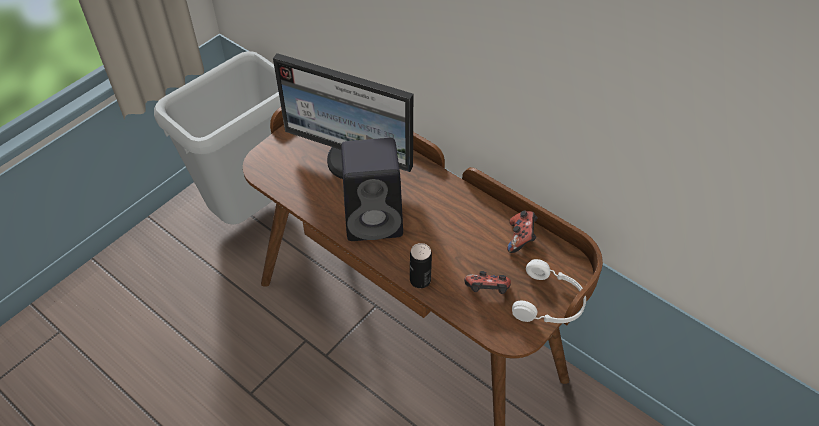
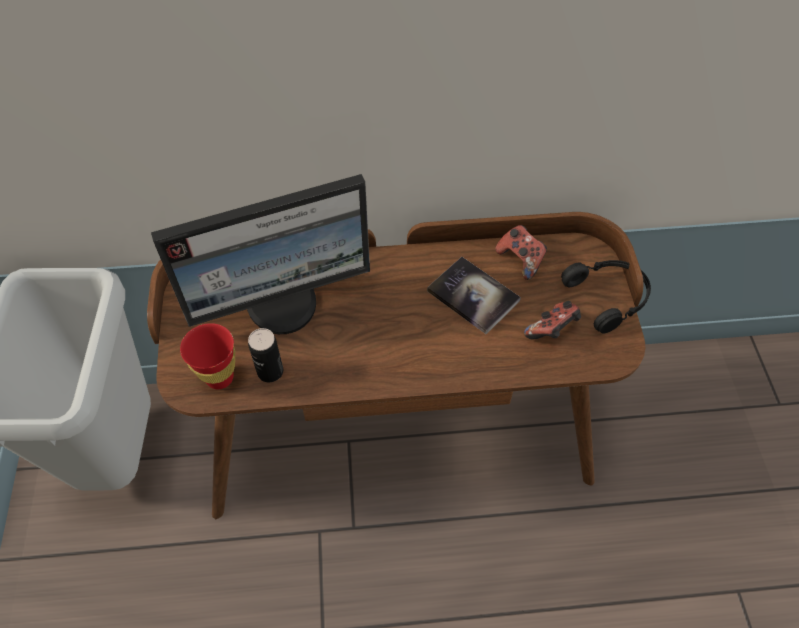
camera: 45 degrees left, 5 degrees up
black speaker [341,138,403,241] -> none
can [410,243,432,288] -> can moved to [248,328,283,382]
white headphones [512,259,586,323] -> black headphones [561,260,651,334]
none -> red cup [180,323,235,389]
none -> book [427,257,521,334]

